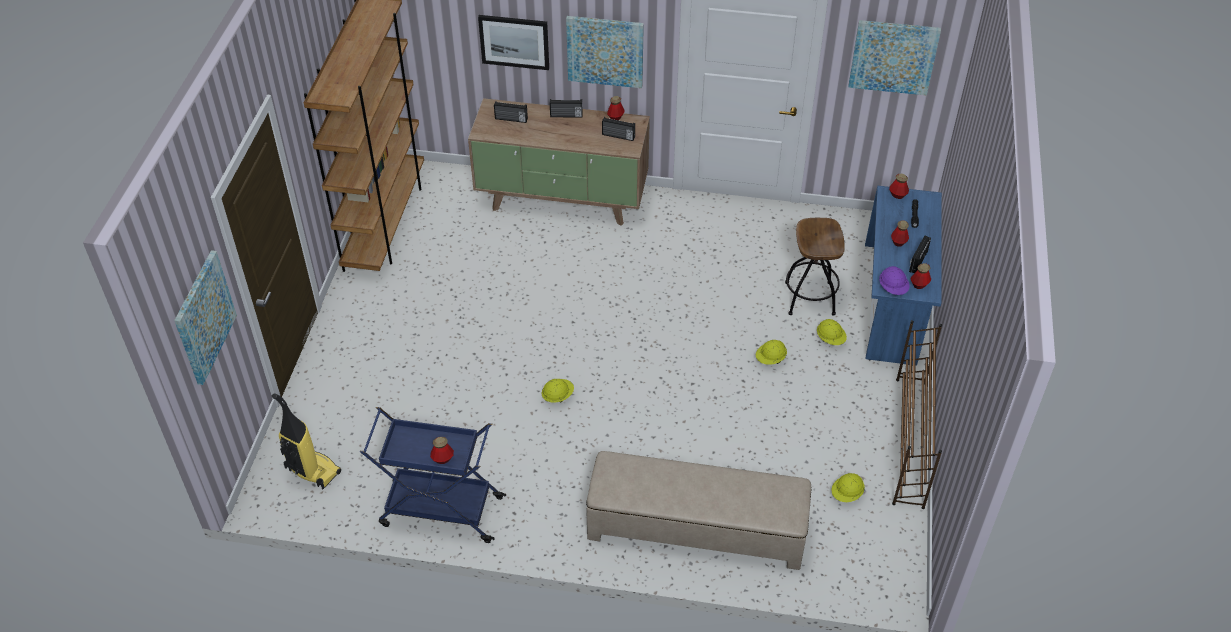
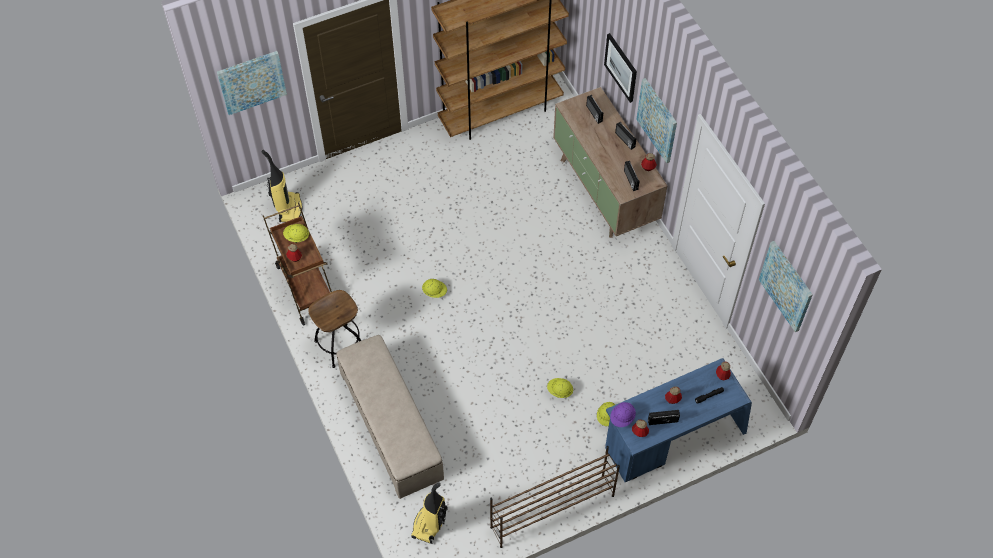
camera: 55 degrees right, 10 degrees up
blue cart [360,407,506,543] -> brown cart [263,202,332,326]
brown stool [785,218,845,316] -> brown stool moved to [308,290,361,368]
yellow hard hat [831,473,865,502] -> yellow hard hat moved to [283,224,309,243]
none -> vacuum cleaner [411,483,448,544]

